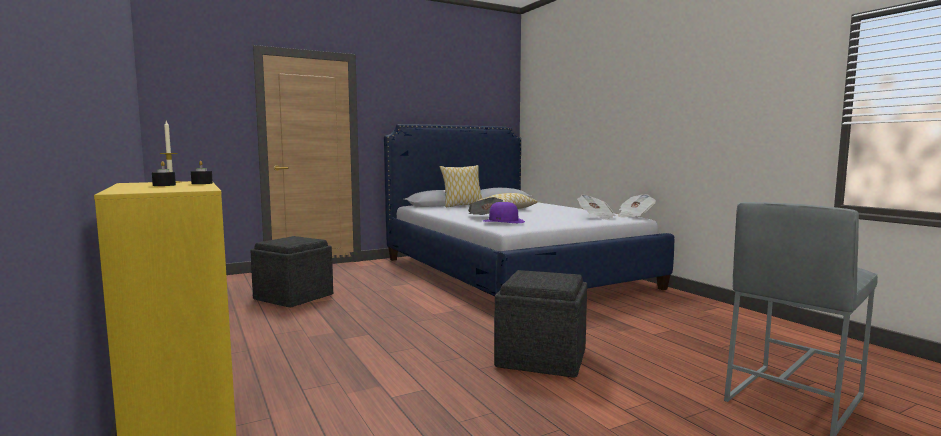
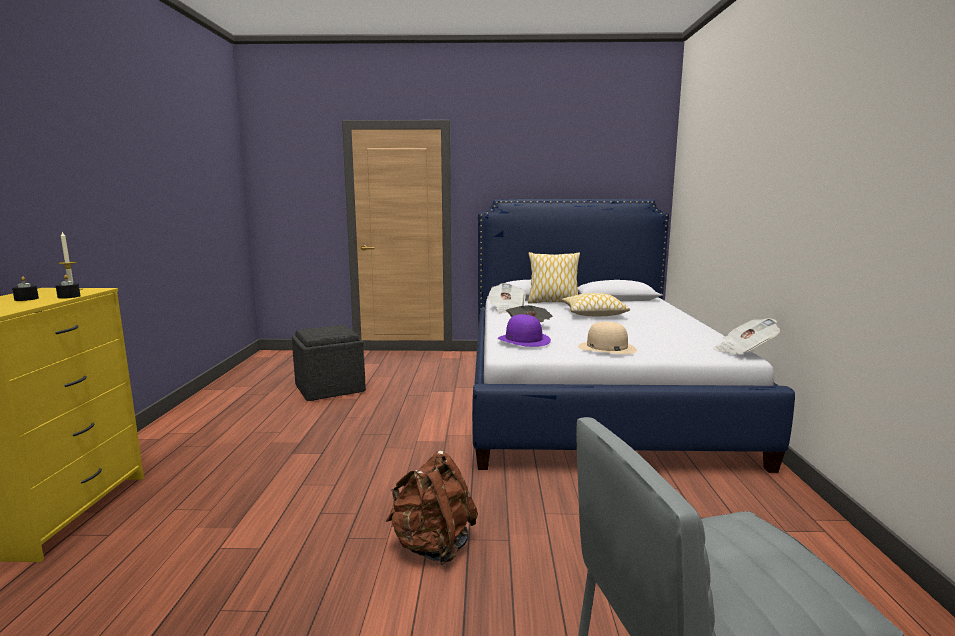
camera: 30 degrees right, 5 degrees up
grey ottoman [494,270,587,378] -> brown backpack [386,450,478,565]
newspaper [577,195,616,220] -> newspaper moved to [487,283,526,313]
none -> beige hat [578,322,637,354]

